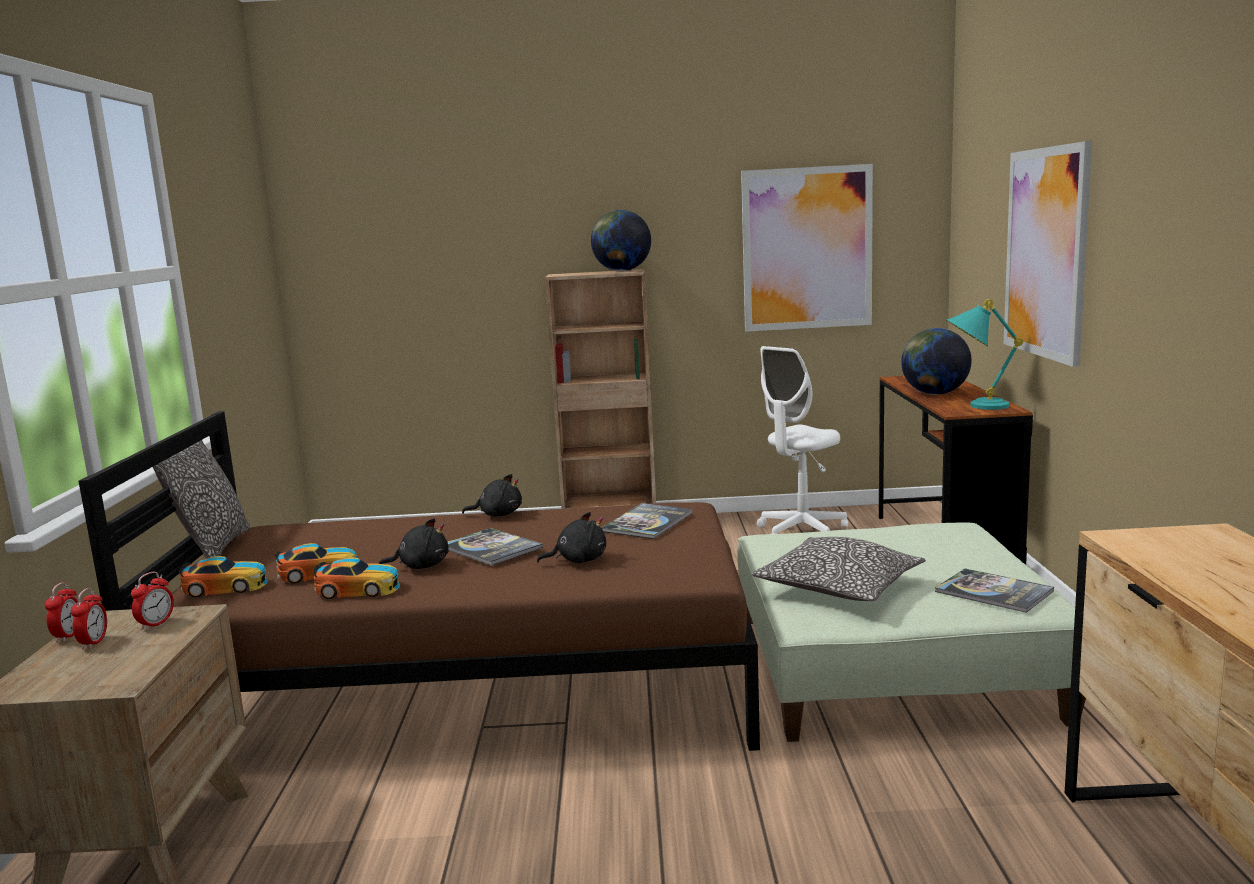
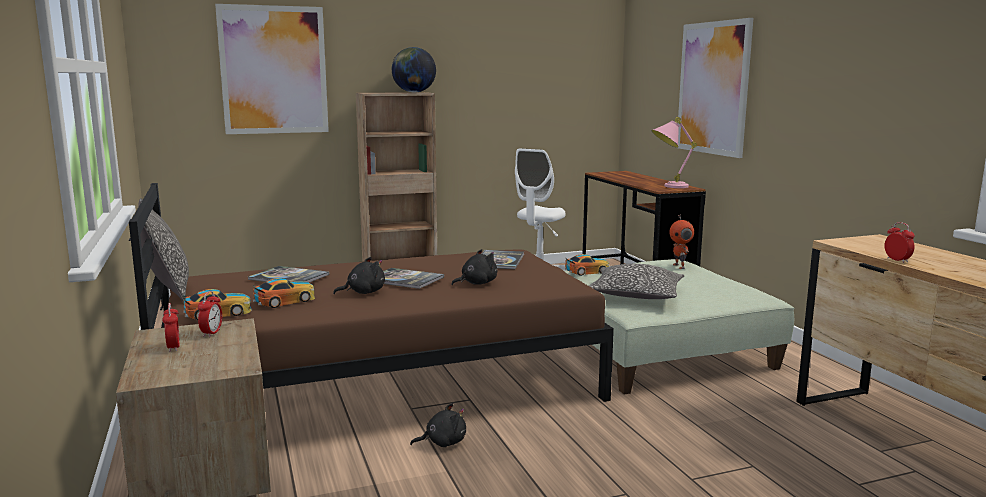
camera: 20 degrees left, 0 degrees up
alarm clock [45,582,78,643] -> alarm clock moved to [884,222,915,263]
toy car [313,557,400,599] -> toy car moved to [565,254,609,276]
black plush toy [462,474,522,517] -> black plush toy moved to [410,403,466,447]
picture [741,164,873,332] -> picture moved to [215,4,329,134]
globe [901,328,972,395] -> none
book [935,568,1054,613] -> book moved to [247,266,329,282]
turquoise table lamp [946,299,1023,410] -> pink table lamp [652,117,697,188]
none -> toy robot [669,214,694,269]

